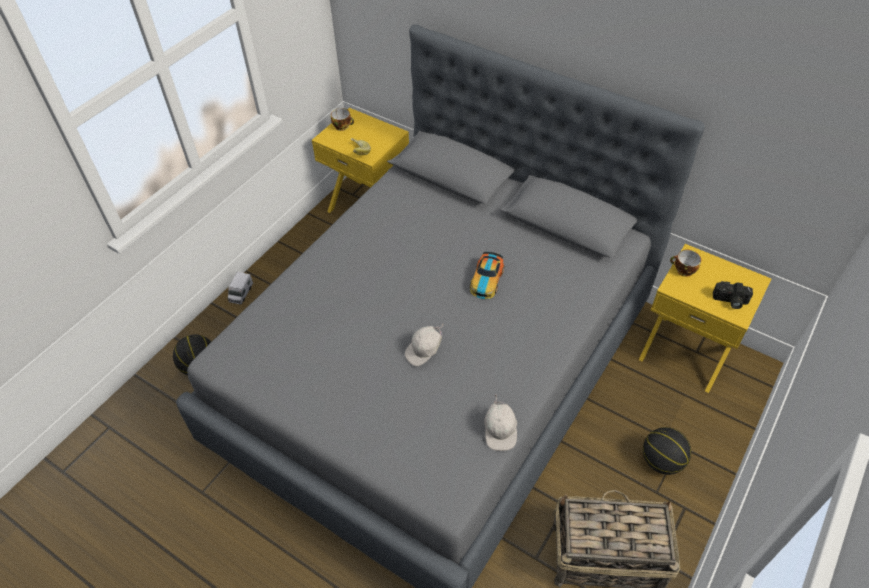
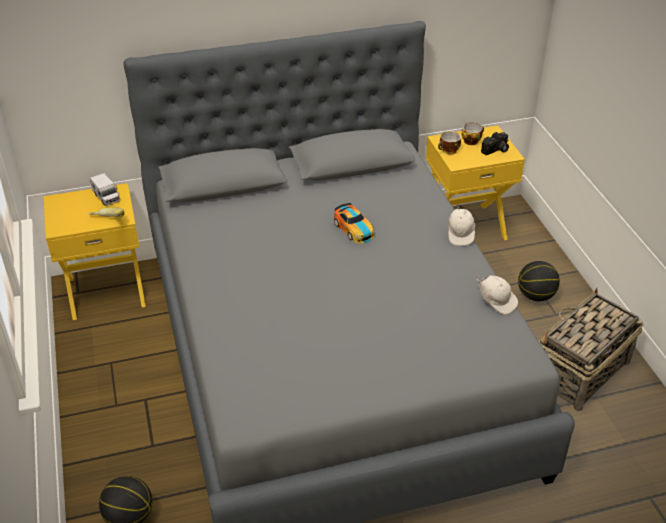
camera: 50 degrees left, 10 degrees down
toy truck [227,272,253,305] -> toy truck moved to [90,173,120,206]
cup [331,108,354,131] -> cup moved to [462,123,484,145]
white cap [405,323,444,366] -> white cap moved to [448,205,475,246]

